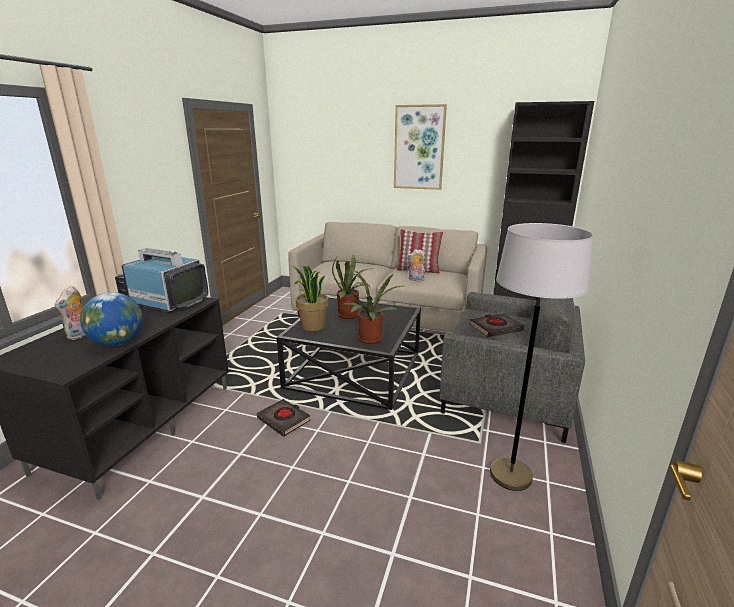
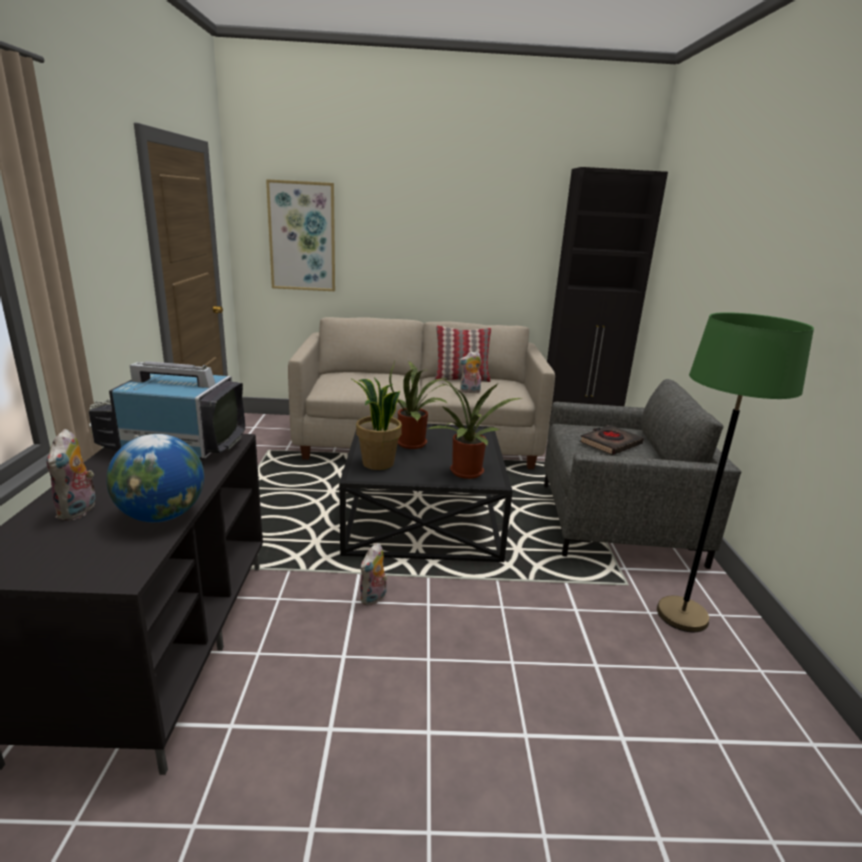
camera: 20 degrees left, 0 degrees up
black book [257,399,310,437] -> plush toy [359,543,387,606]
picture [394,104,447,190] -> picture moved to [266,179,335,291]
grey floor lamp [490,223,594,491] -> green floor lamp [657,312,814,632]

